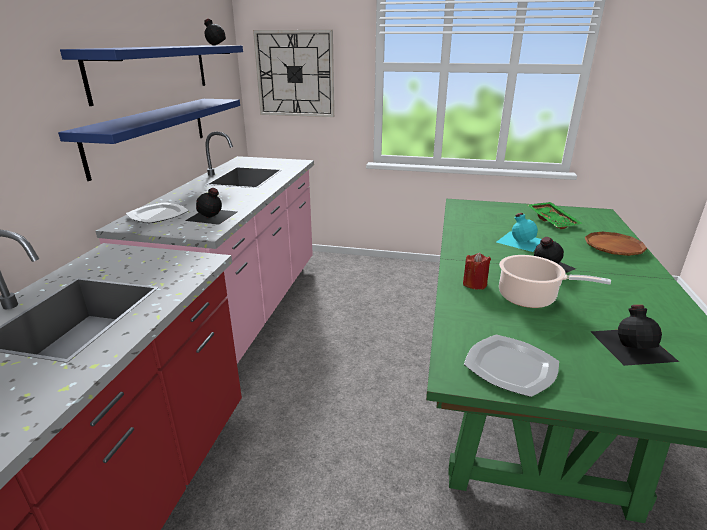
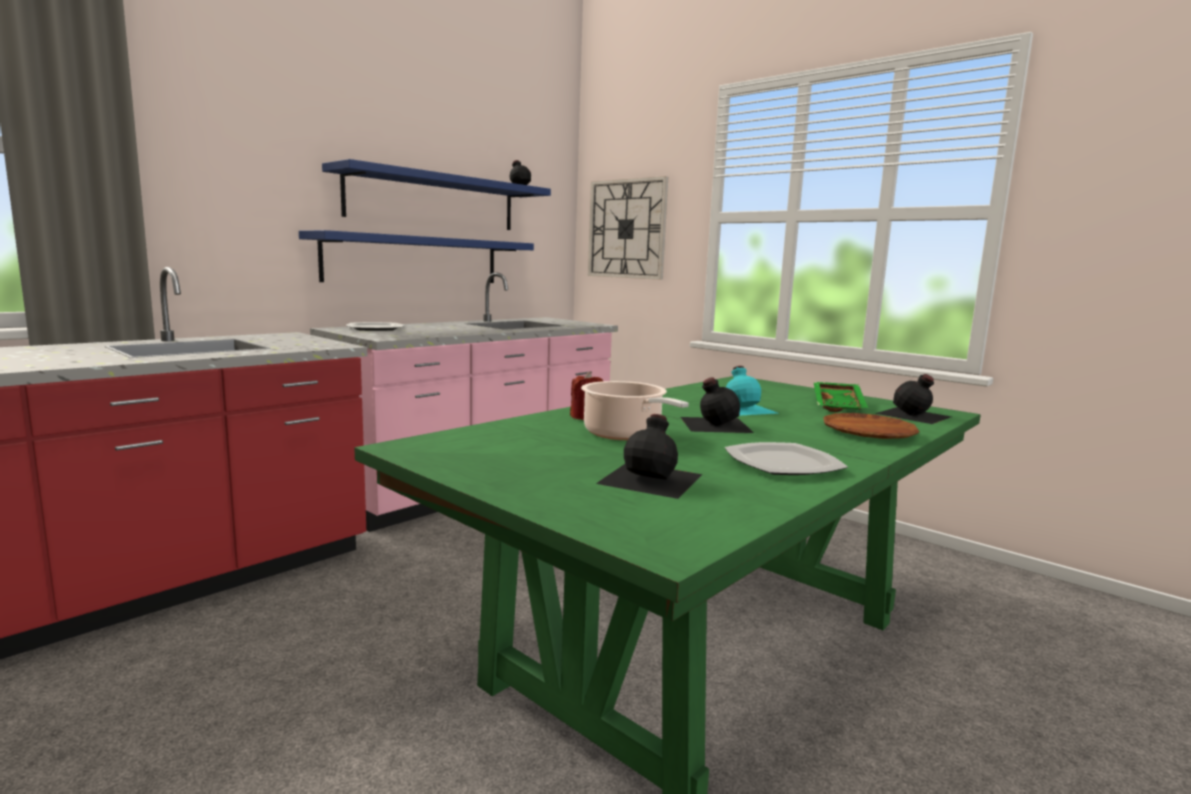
camera: 30 degrees right, 15 degrees down
black bottle [185,188,237,225] -> black bottle moved to [875,374,951,424]
plate [464,335,559,397] -> plate moved to [725,442,848,475]

